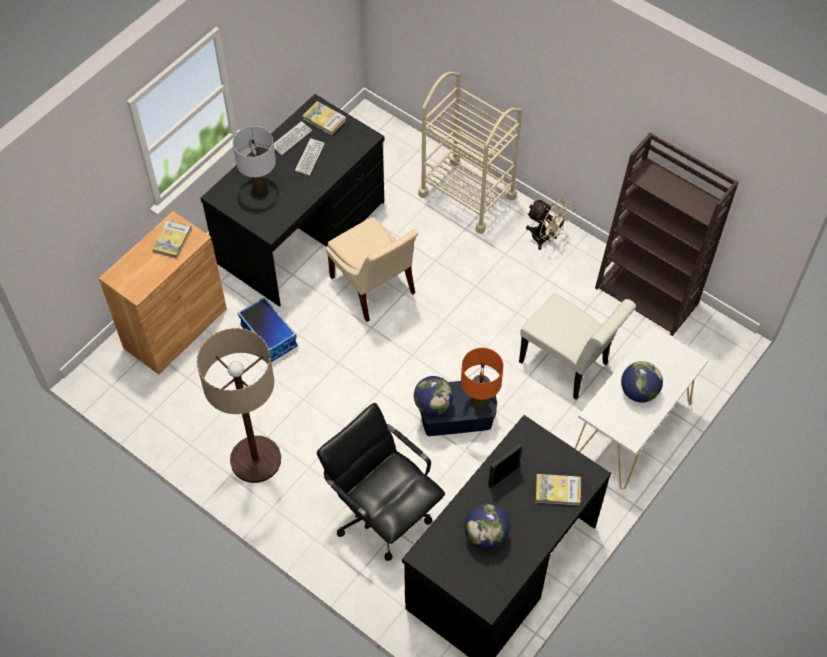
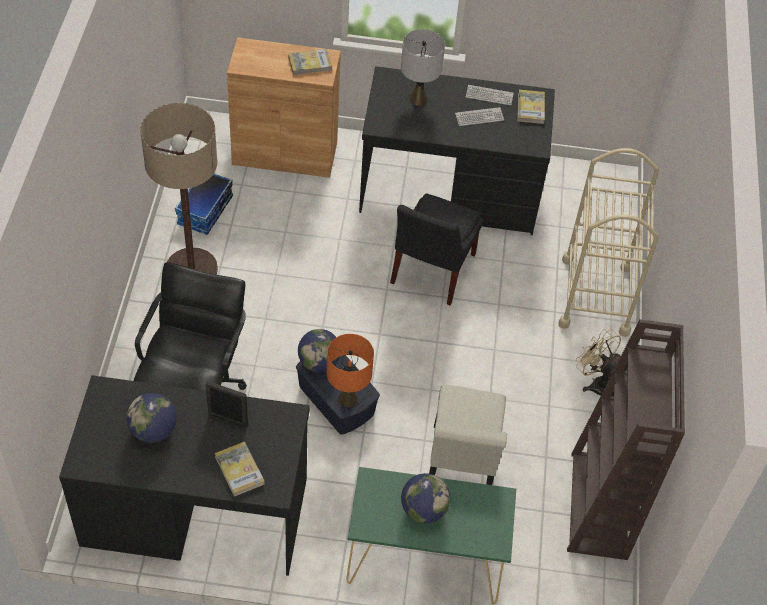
camera: 55 degrees right, 5 degrees down
storage box [238,296,298,362] -> storage box moved to [175,174,233,235]
beige chair [326,217,418,322] -> black chair [390,194,483,305]
beige fan [526,199,573,250] -> beige fan turned 135 degrees clockwise [576,329,627,396]
white console table [574,325,709,490] -> green console table [346,467,516,604]

